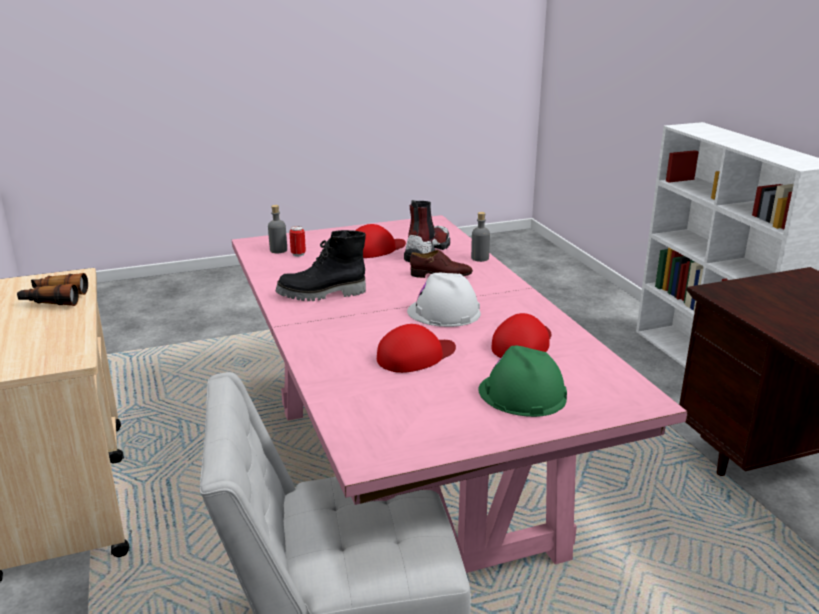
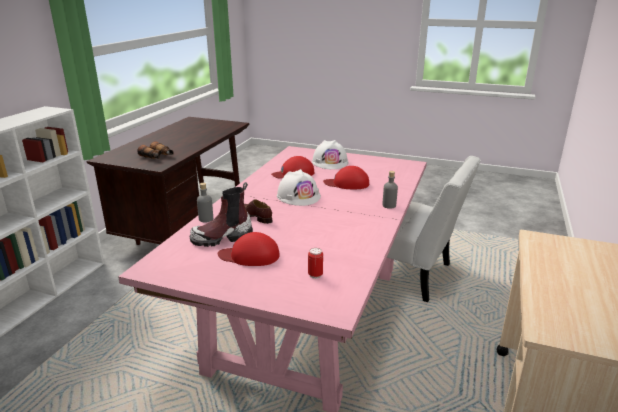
camera: 140 degrees left, 0 degrees up
binoculars [17,273,88,306] -> binoculars moved to [137,141,174,159]
grey bottle [268,205,287,253] -> grey bottle moved to [382,171,398,209]
black boot [276,230,366,301] -> none
green hard hat [478,346,567,417] -> white hard hat [312,140,349,169]

